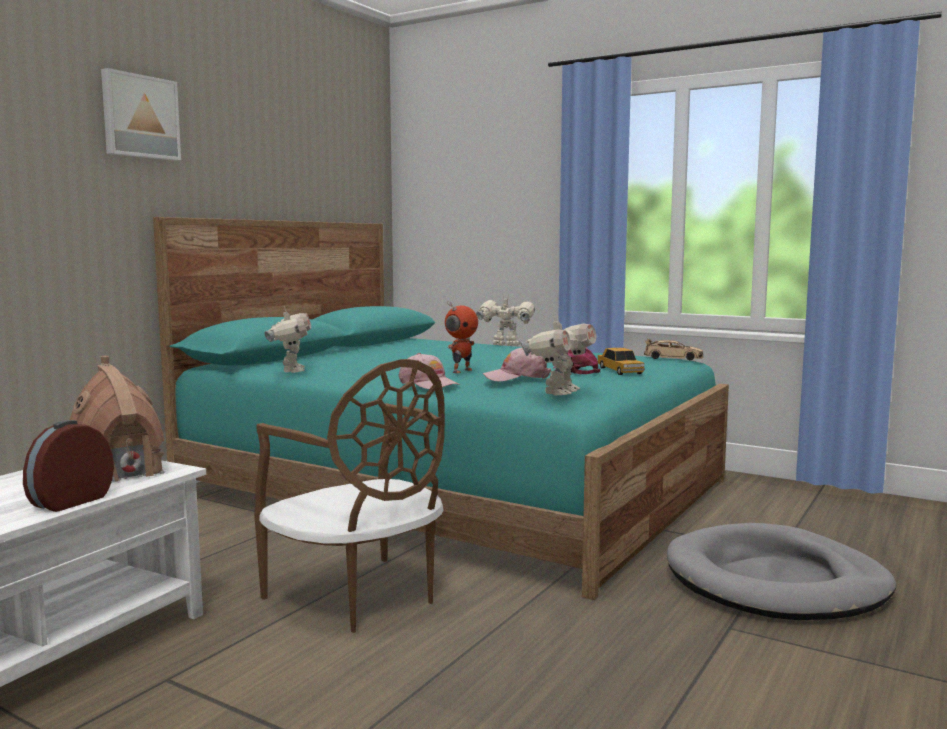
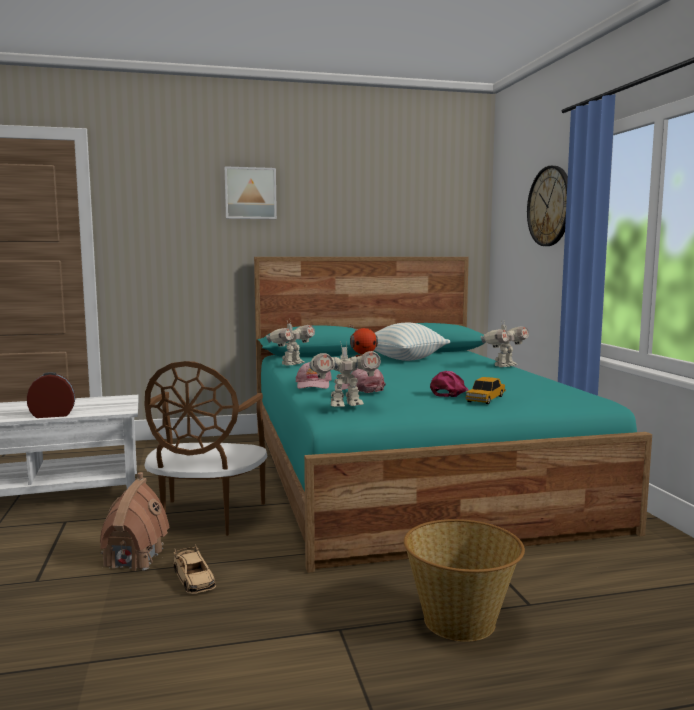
camera: 45 degrees right, 0 degrees up
toy house [70,356,165,482] -> toy house moved to [100,472,170,571]
toy robot [476,296,535,346] -> toy robot turned 75 degrees clockwise [480,321,529,367]
beige toy car [644,339,703,360] -> beige toy car moved to [173,544,217,594]
grey dog bed [667,523,896,620] -> basket [404,519,525,642]
none -> pillow [374,323,450,361]
none -> wall clock [527,166,568,246]

